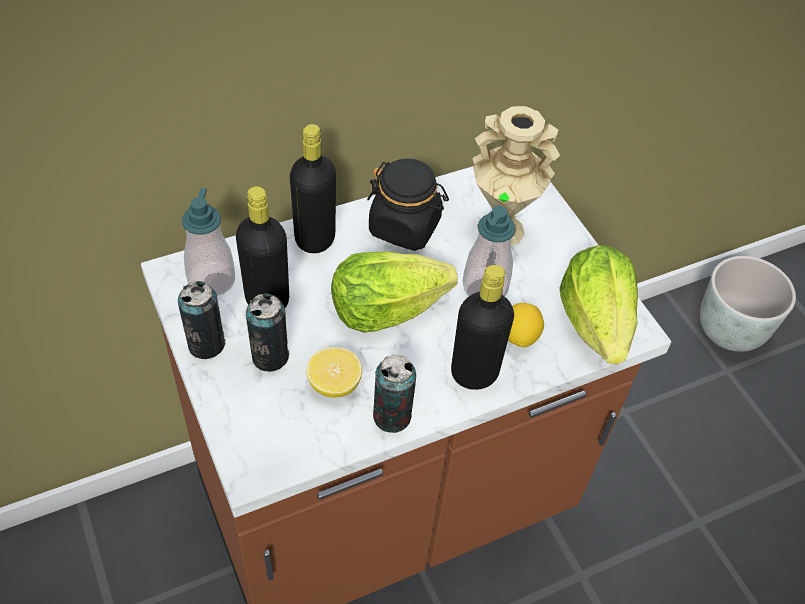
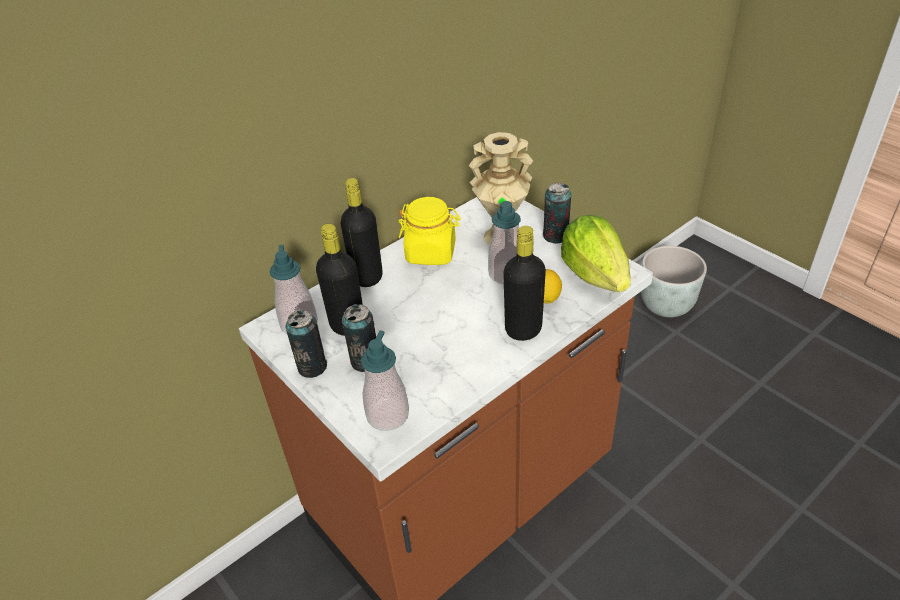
camera: 10 degrees left, 10 degrees down
lemon [306,347,362,398] -> none
lettuce [331,251,458,333] -> none
black jar [367,158,449,251] -> yellow jar [398,197,461,265]
can [373,355,416,433] -> can moved to [543,183,571,244]
none -> soap dispenser [361,331,409,431]

